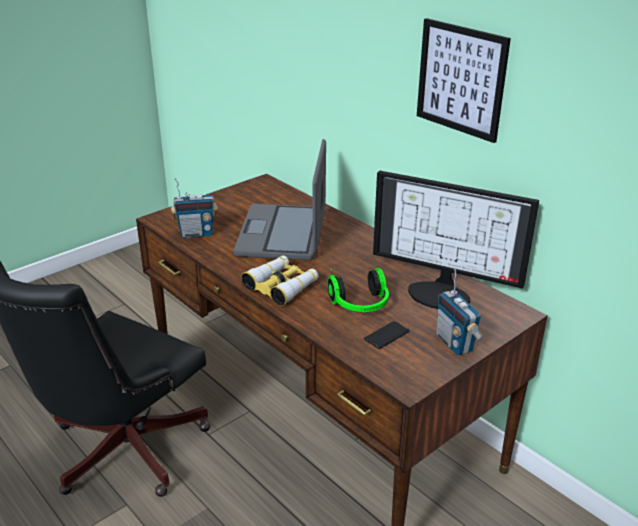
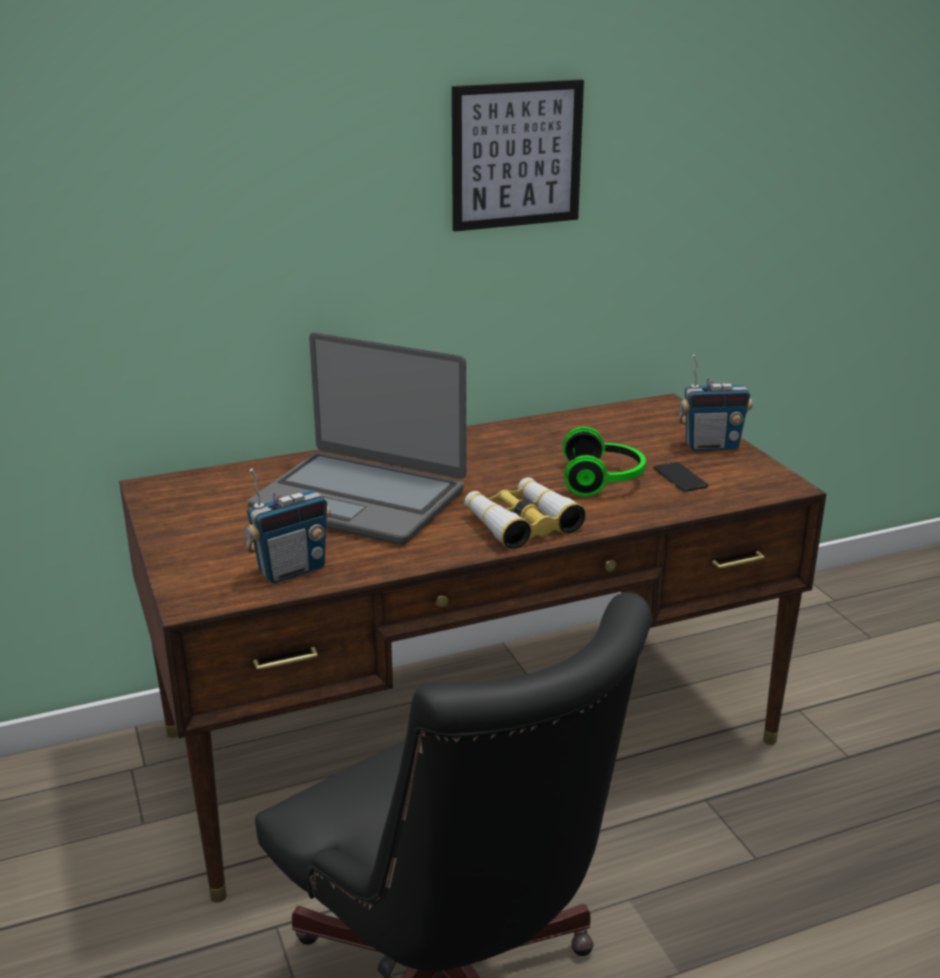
camera: 70 degrees left, 5 degrees down
radio [171,178,218,238] -> radio turned 45 degrees clockwise [244,469,331,583]
monitor [373,171,539,309] -> none

